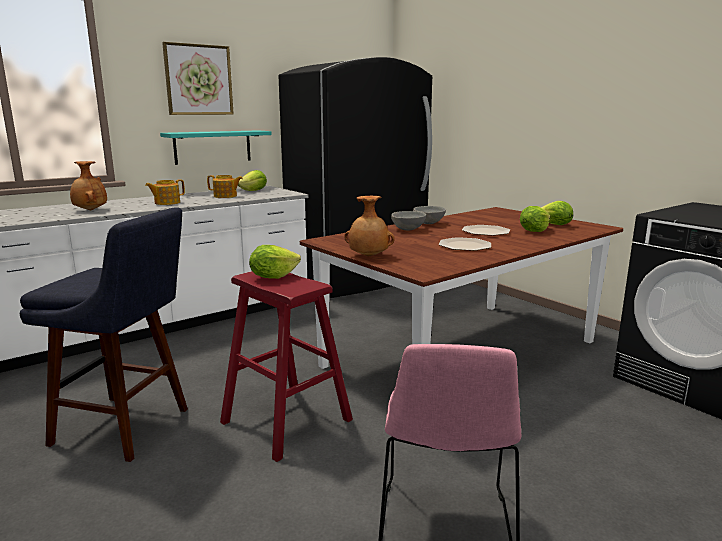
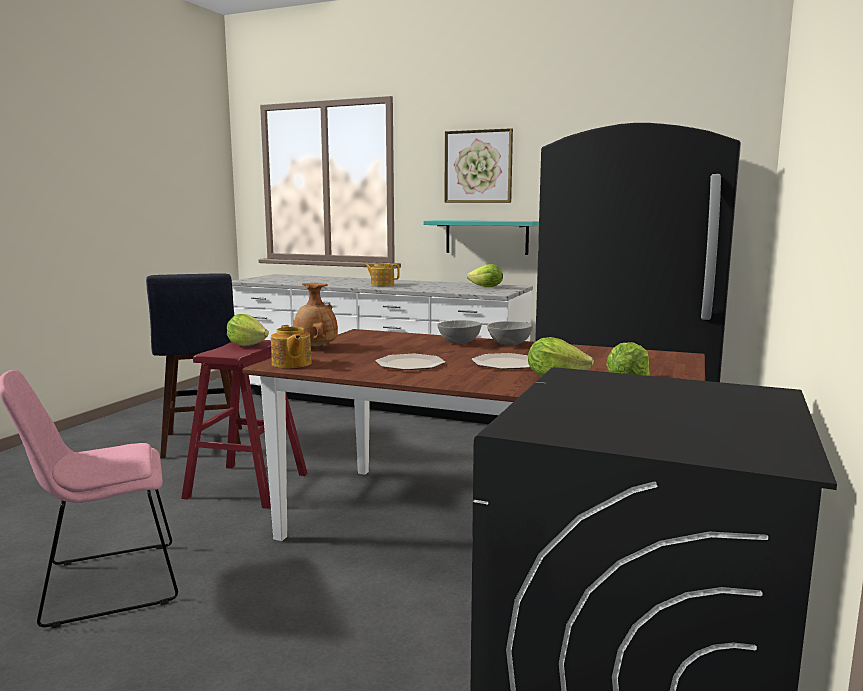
camera: 60 degrees right, 5 degrees down
brown vase [70,161,107,210] -> none
teapot [207,175,243,198] -> teapot moved to [271,325,312,368]

